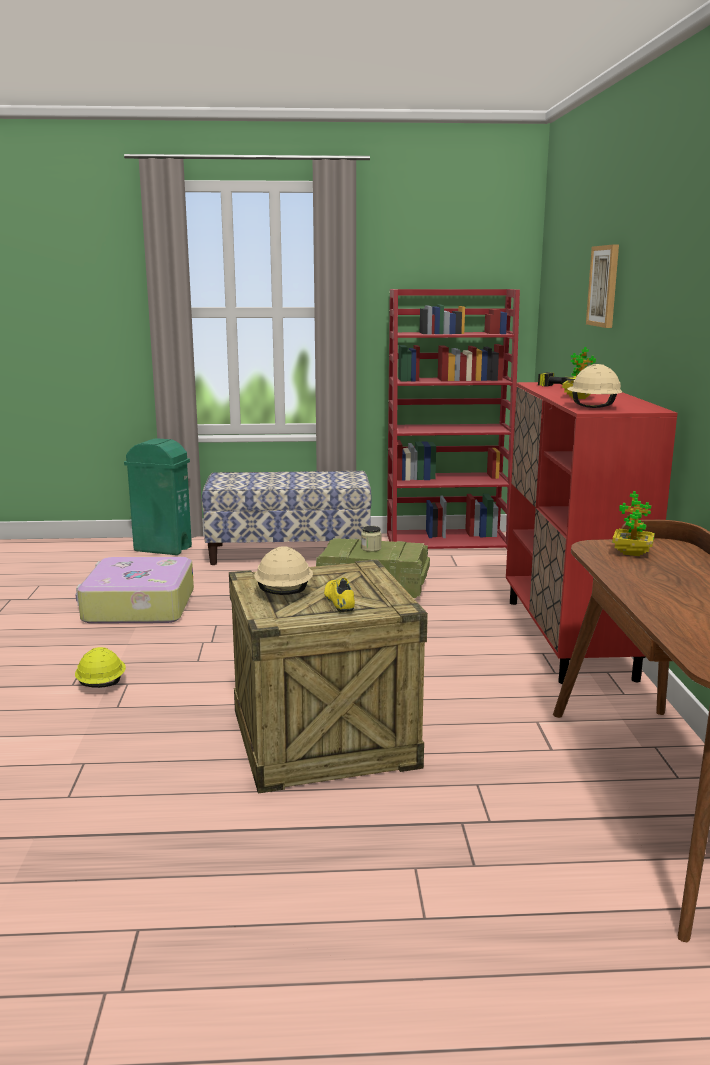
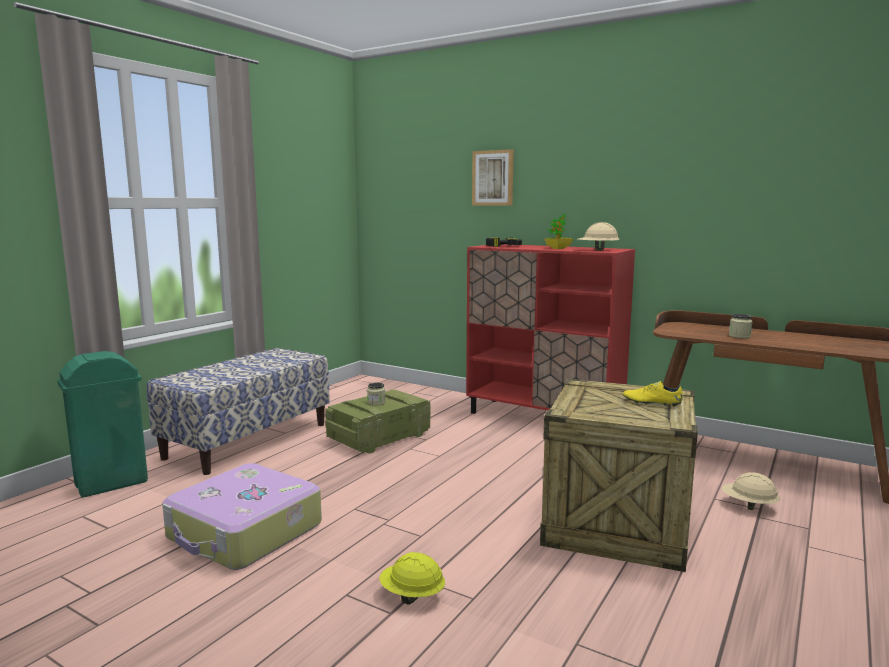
camera: 55 degrees left, 5 degrees down
beige hard hat [254,546,313,595] -> beige hard hat moved to [722,472,780,510]
red bookcase [387,289,520,549] -> none
potted plant [612,491,655,556] -> none
none -> jar [729,314,752,338]

